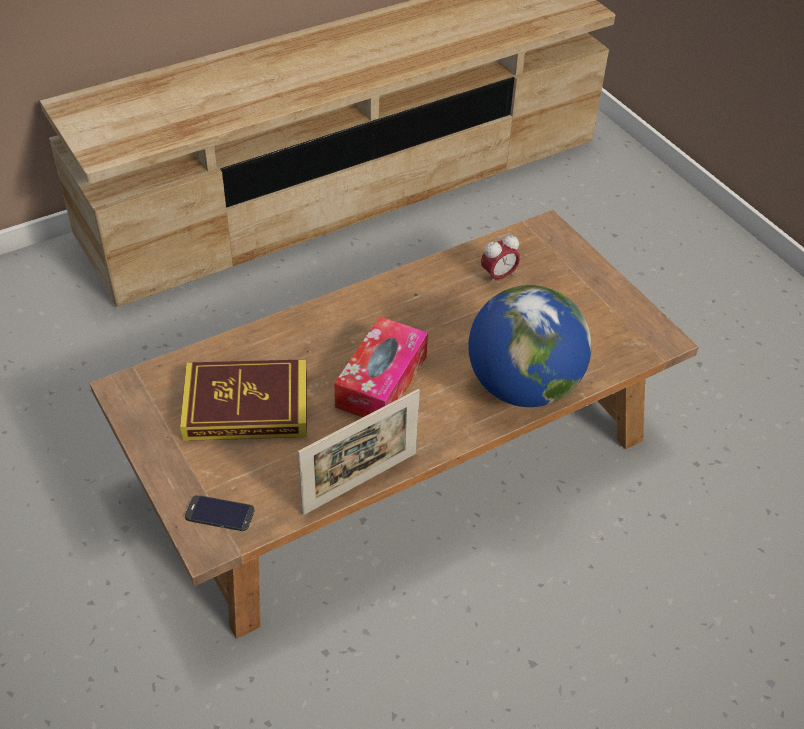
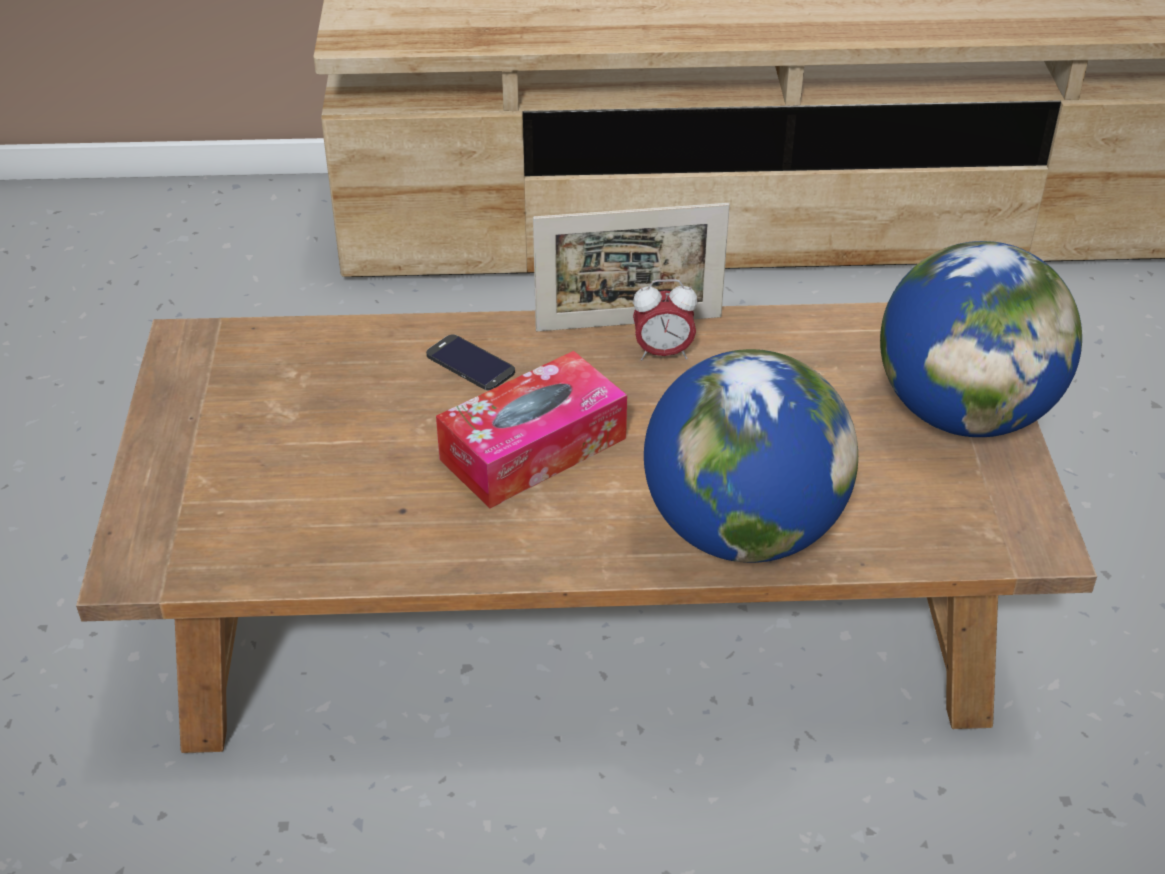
camera: 30 degrees right, 5 degrees down
book [180,359,307,441] -> none
phone [185,495,254,531] -> phone moved to [426,334,515,391]
picture frame [298,389,420,515] -> picture frame moved to [533,203,730,331]
alarm clock [481,233,520,285] -> alarm clock moved to [633,279,698,360]
none -> globe [880,241,1082,437]

